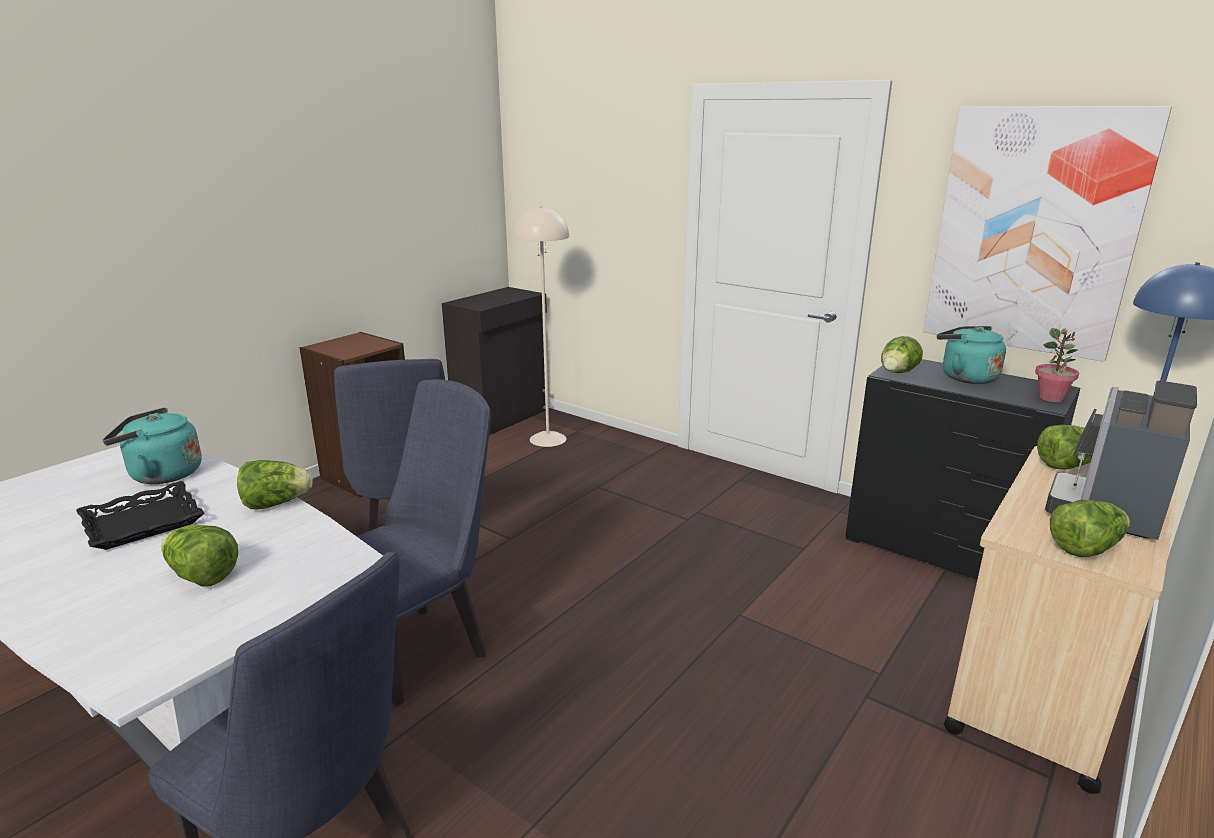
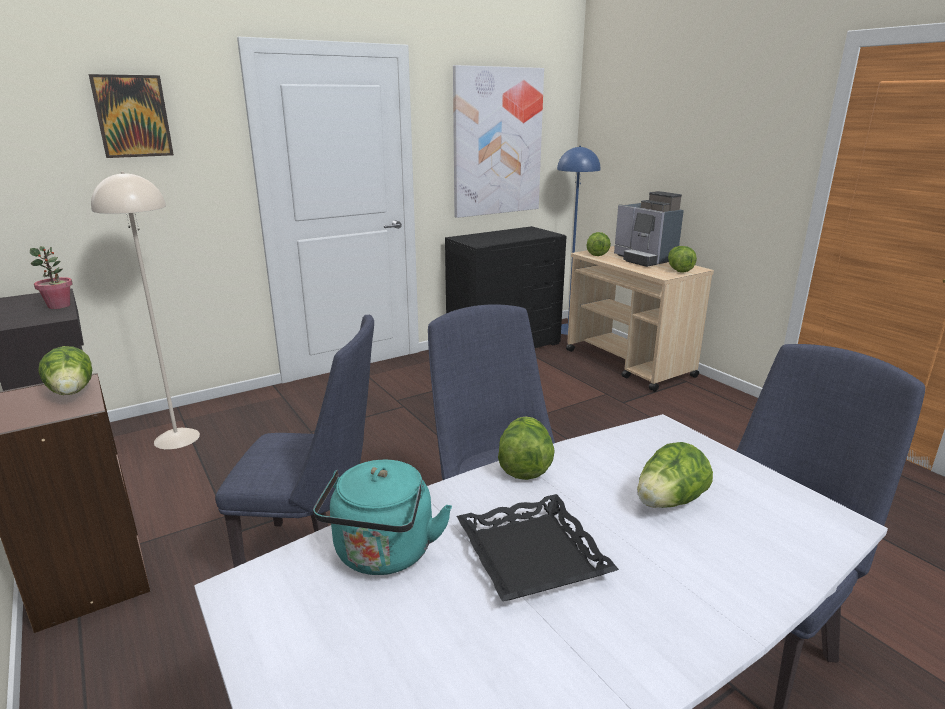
camera: 70 degrees left, 0 degrees up
lettuce [881,336,923,373] -> lettuce moved to [38,346,92,395]
turquoise kettle [937,326,1006,384] -> none
potted plant [1035,328,1079,402] -> potted plant moved to [30,246,73,309]
none -> picture [88,74,174,158]

